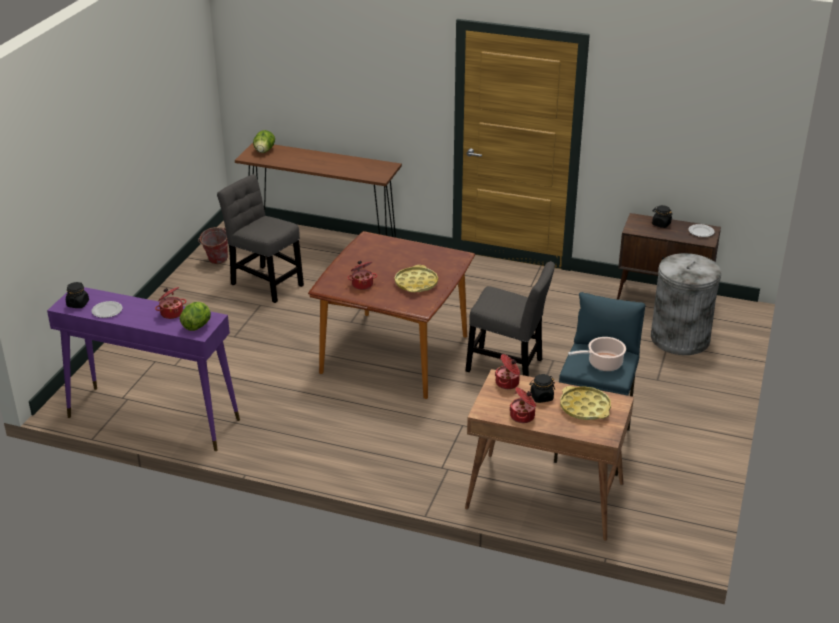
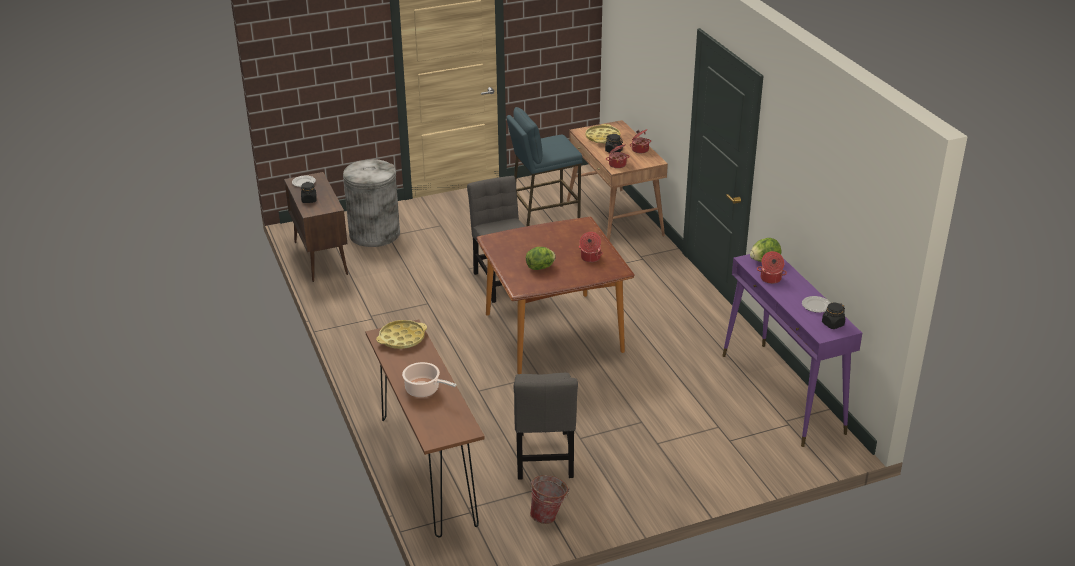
camera: 130 degrees left, 0 degrees up
lettuce [253,130,275,153] -> lettuce moved to [526,247,556,270]
yellow tray [395,265,438,292] -> yellow tray moved to [376,320,427,349]
cooking pot [568,337,626,371] -> cooking pot moved to [402,362,457,397]

